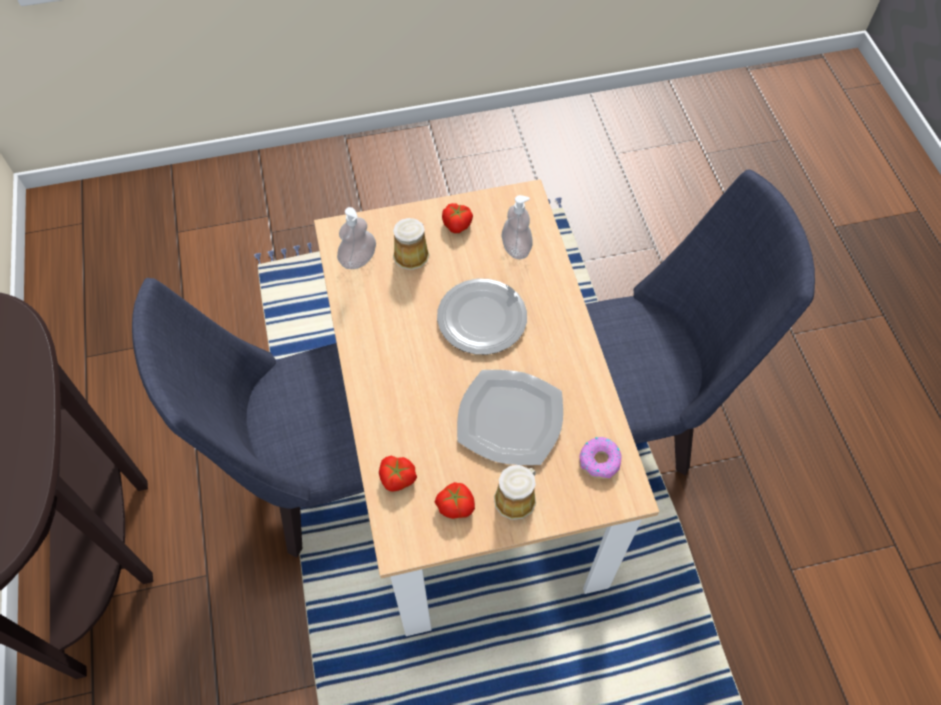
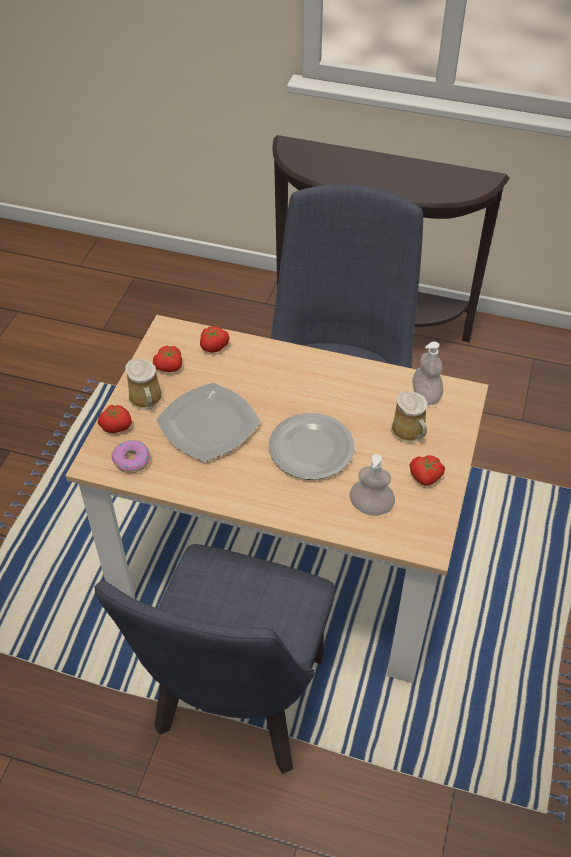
camera: 120 degrees right, 10 degrees down
none -> tomato [98,405,132,433]

